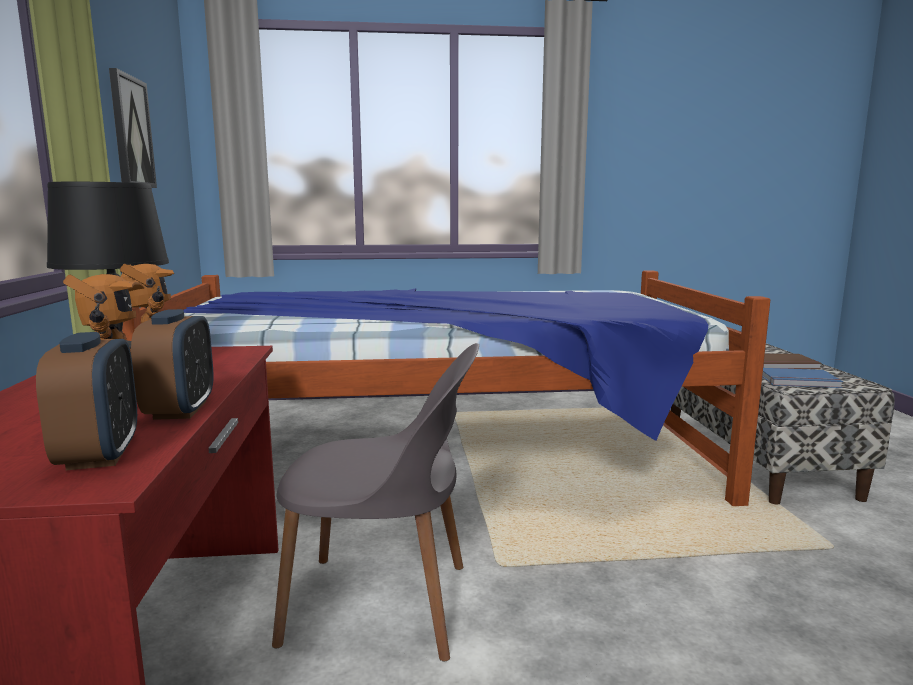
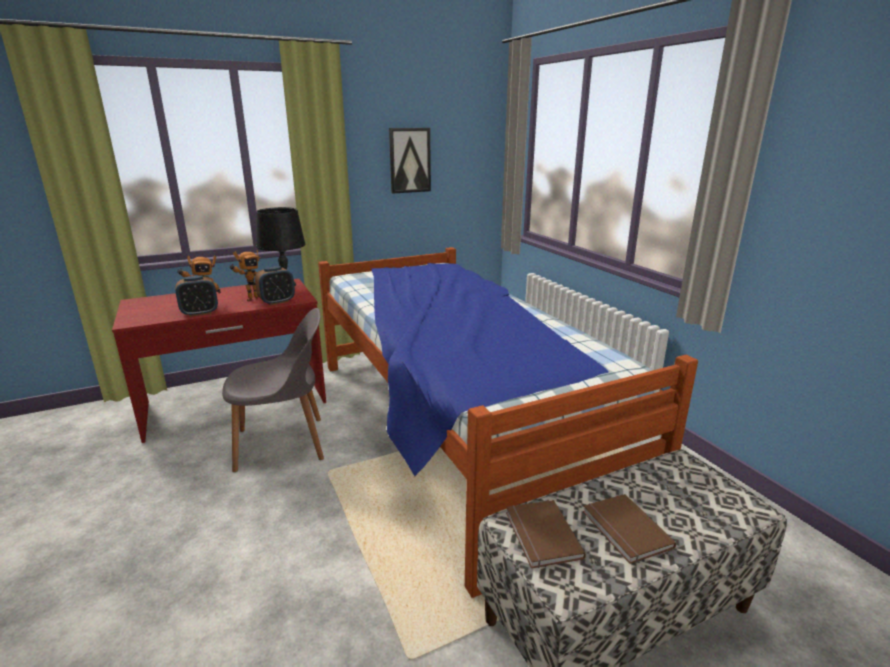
camera: 70 degrees right, 10 degrees up
alarm clock [36,332,137,470] -> alarm clock moved to [255,266,295,305]
grey chair [272,343,479,661] -> grey chair turned 90 degrees counterclockwise [222,308,324,472]
blue book [762,368,843,388] -> brown book [506,500,586,568]

